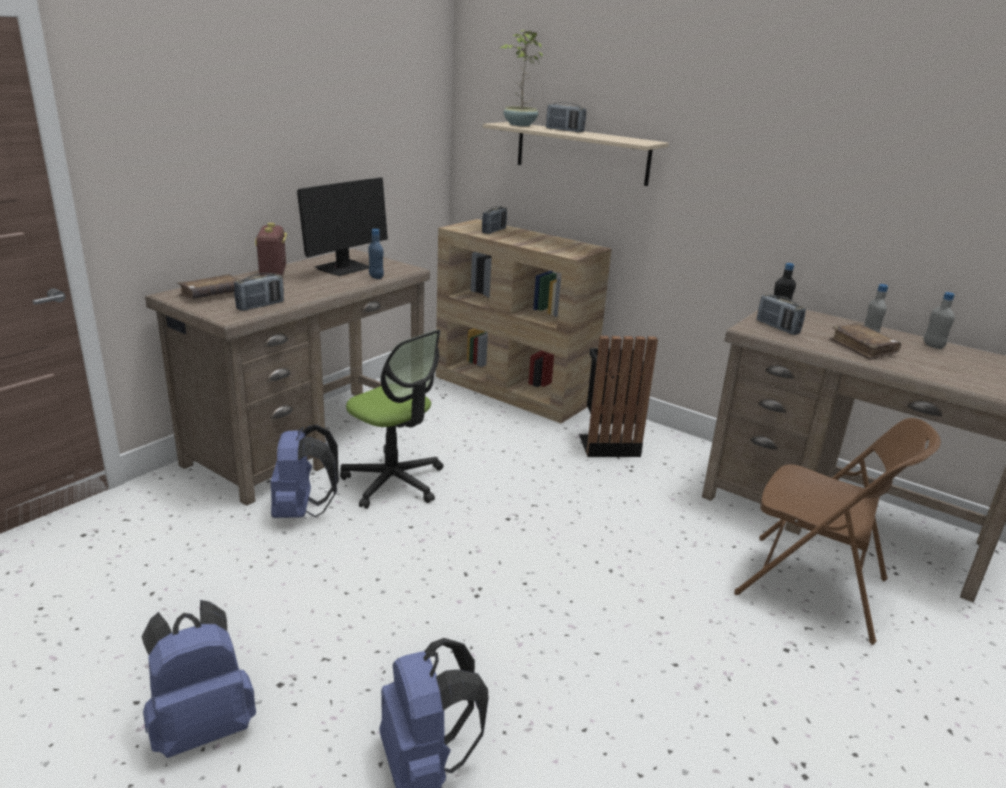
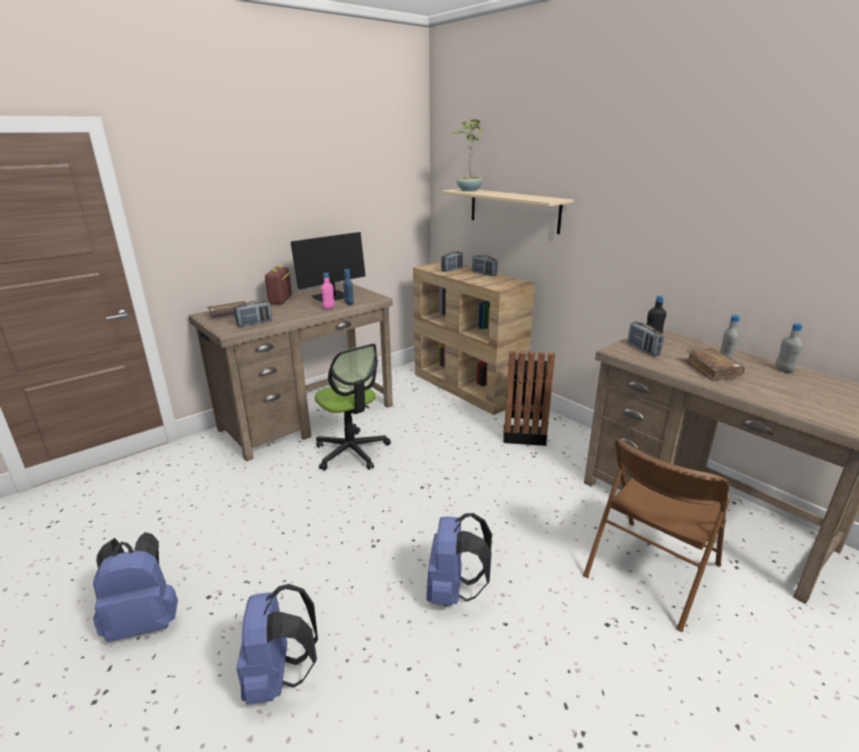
camera: 15 degrees right, 0 degrees up
blue backpack [270,425,339,518] -> blue backpack moved to [426,513,492,606]
radio [546,102,586,132] -> radio moved to [472,255,498,276]
brown chair [735,418,941,645] -> brown chair turned 90 degrees clockwise [583,439,730,632]
none -> pink bottle [321,273,335,310]

